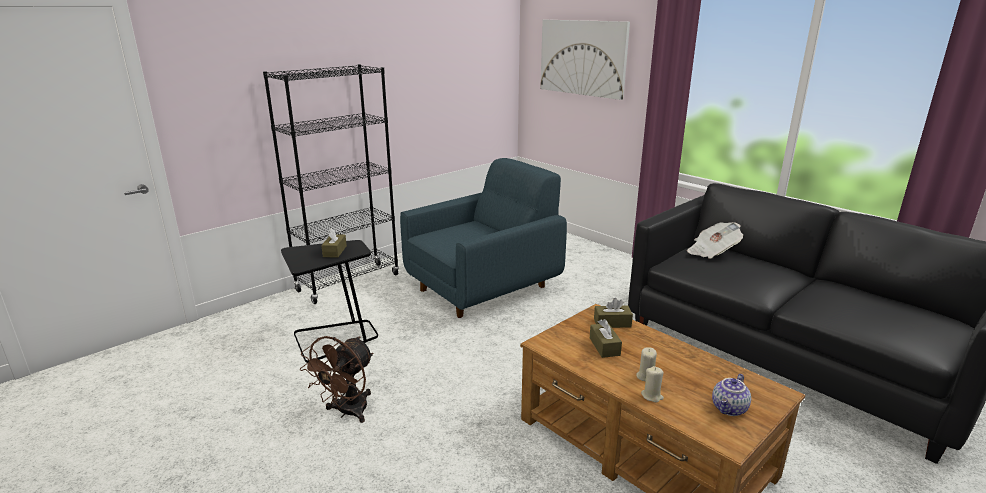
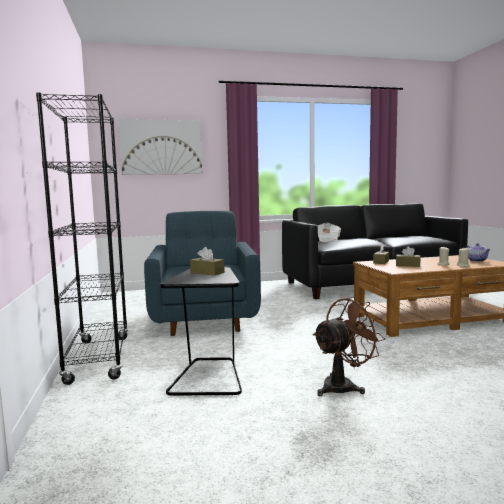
camera: 60 degrees left, 15 degrees down
brown fan [300,336,373,423] -> brown fan turned 90 degrees counterclockwise [313,297,385,396]

